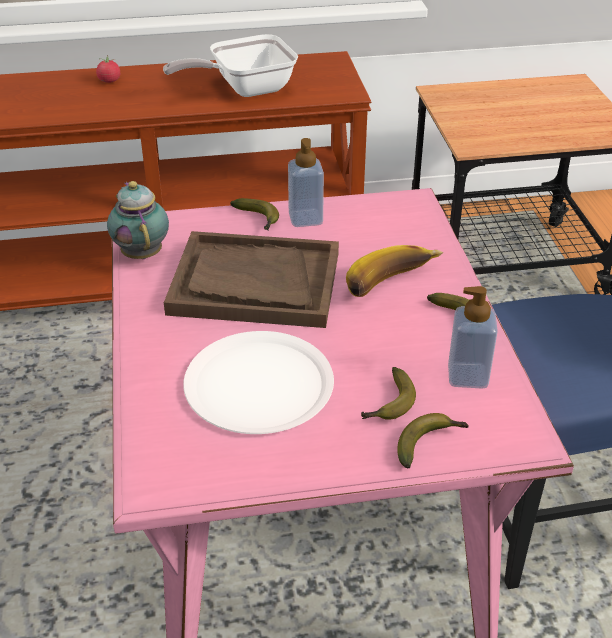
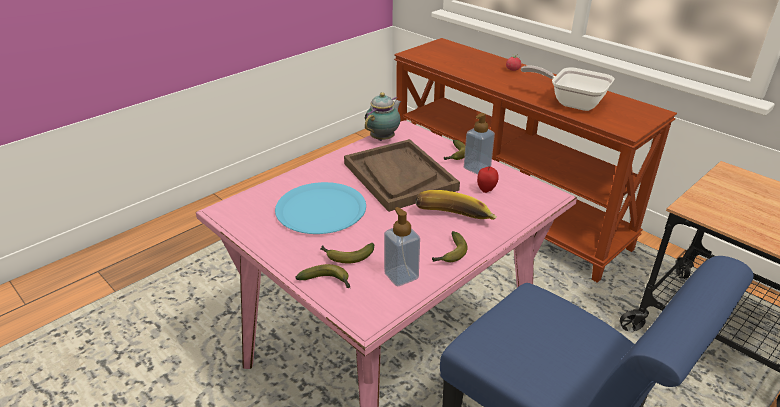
camera: 55 degrees right, 5 degrees down
white plate [183,331,334,434] -> blue plate [275,182,366,234]
none -> apple [477,167,499,193]

